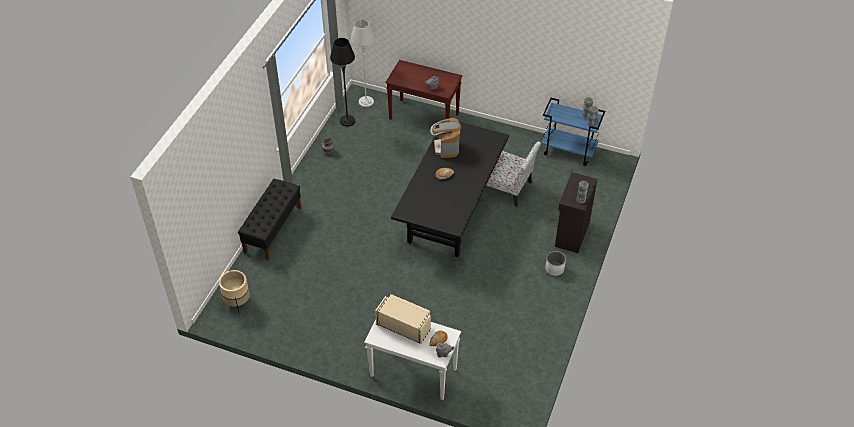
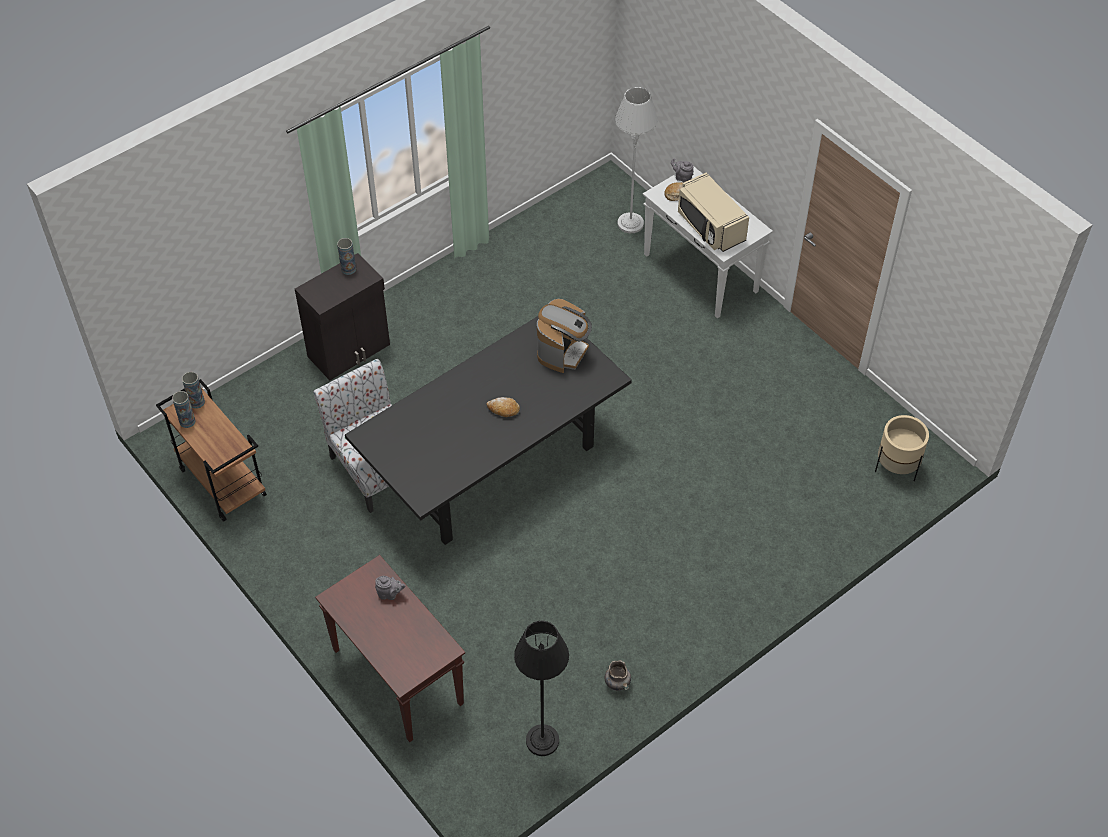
camera: 150 degrees left, 5 degrees up
black bench [238,179,301,261] -> none
grey floor lamp [350,19,375,107] -> grey floor lamp moved to [615,87,658,233]
coffee machine [430,118,461,158] -> coffee machine moved to [537,299,592,373]
blue cart [541,98,605,166] -> brown cart [156,379,267,522]
white planter [545,251,566,276] -> none

